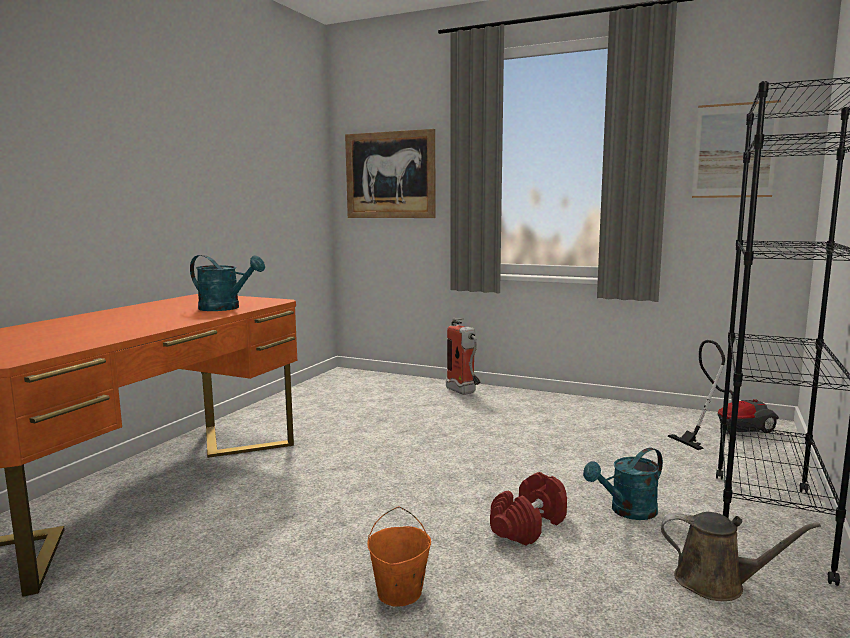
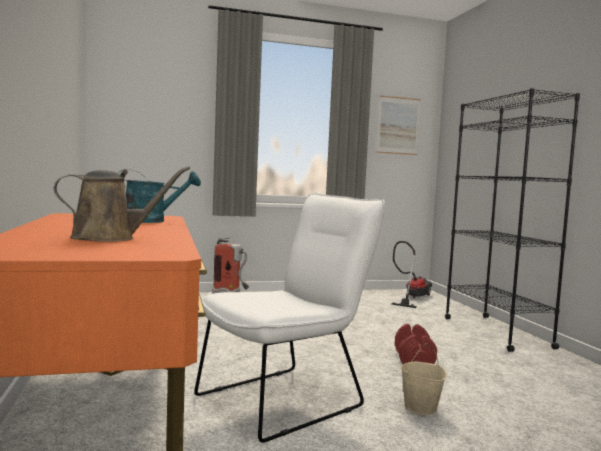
camera: 40 degrees left, 5 degrees down
picture [345,129,436,218] -> none
orange bucket [367,507,431,607] -> beige bucket [401,343,447,415]
turquoise watering can [583,447,663,520] -> none
brown watering can [661,512,821,601] -> brown watering can moved to [53,166,190,242]
none -> white chair [194,193,385,443]

